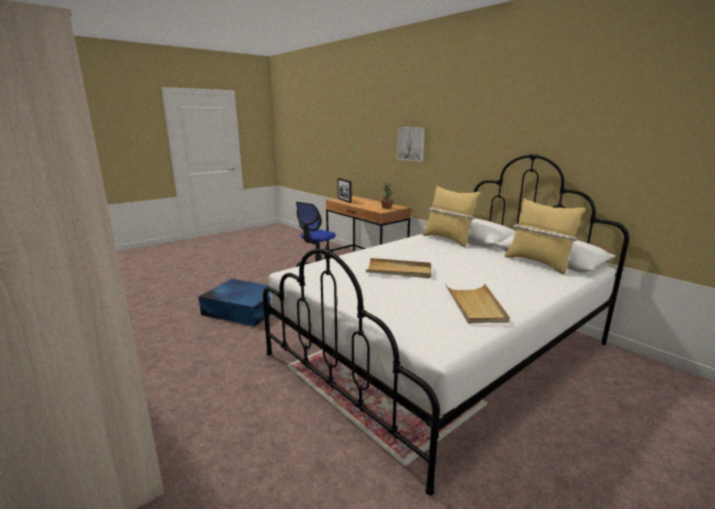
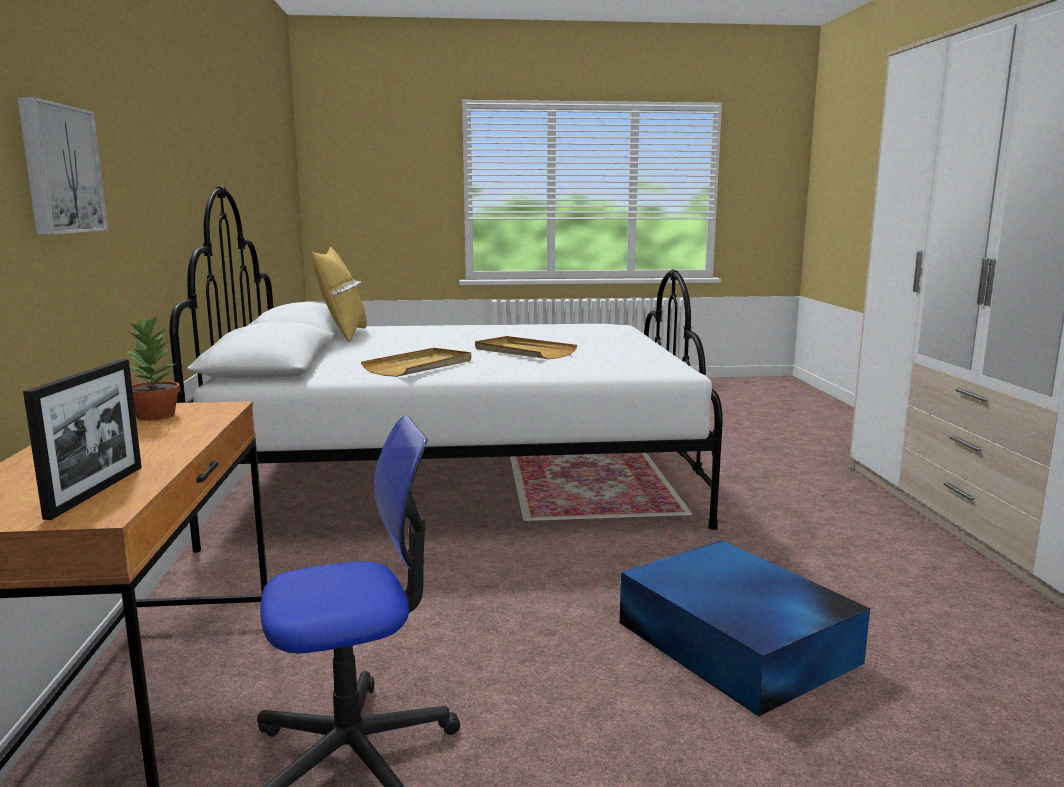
camera: 145 degrees left, 5 degrees down
yellow pillow [422,186,480,247] -> none
beige tray [445,284,510,323] -> beige tray moved to [361,348,471,377]

